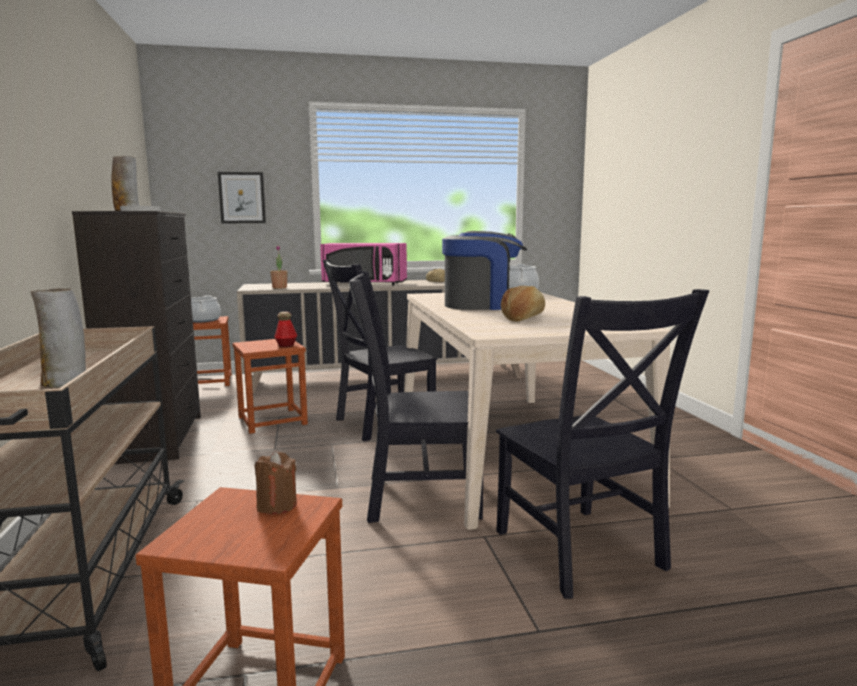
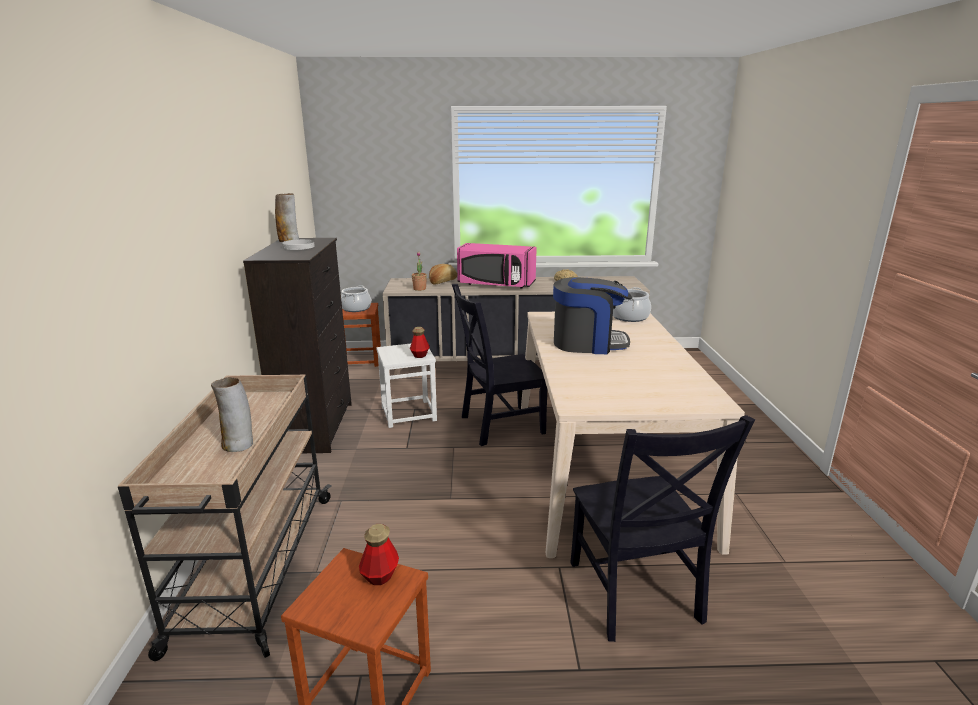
camera: 10 degrees right, 10 degrees up
picture [218,172,266,223] -> none
brown stool [232,339,308,434] -> white stool [376,344,437,428]
brown candle [254,451,297,514] -> bottle [359,524,399,585]
black chair [349,271,483,523] -> none
bread [501,286,545,322] -> bread moved to [429,264,457,285]

